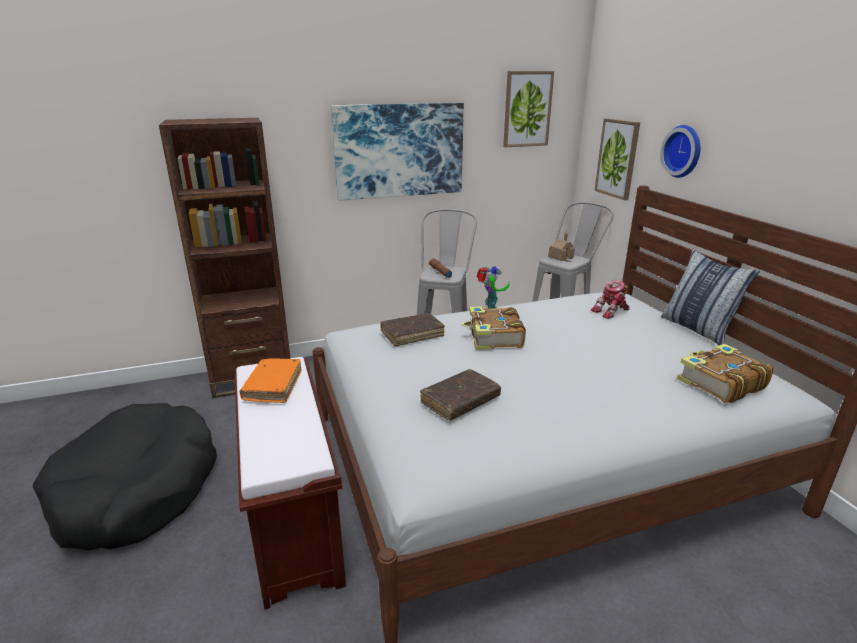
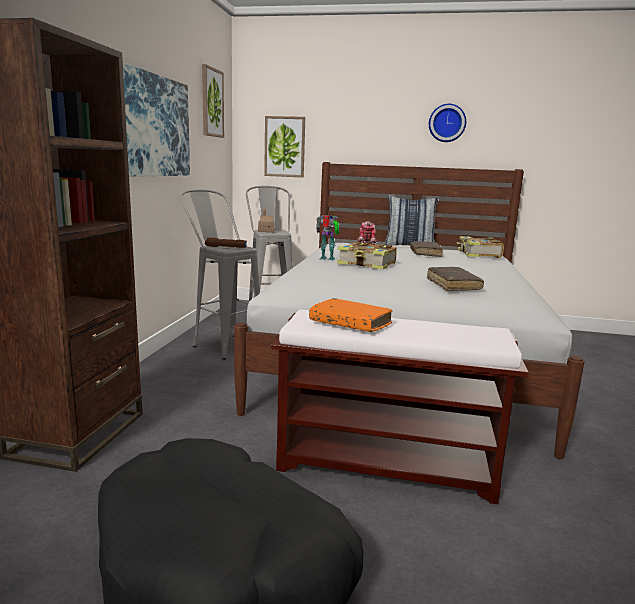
camera: 60 degrees left, 10 degrees down
brown book [380,313,445,346] -> brown book moved to [410,241,443,257]
wall clock [660,125,701,178] -> wall clock moved to [429,104,466,142]

